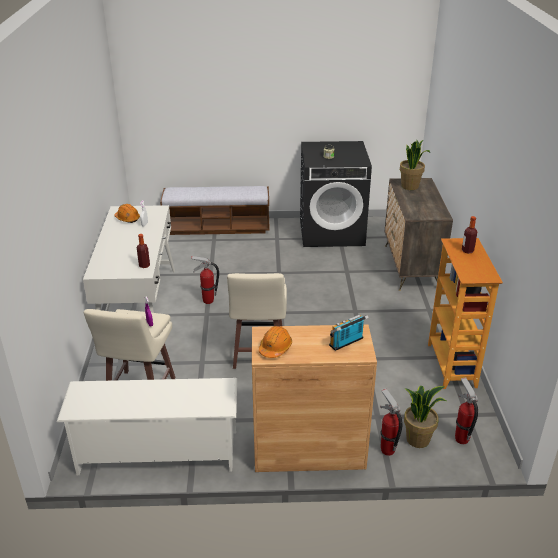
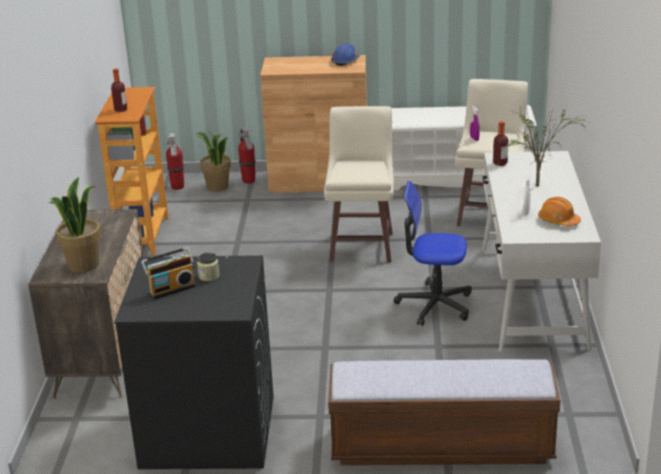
camera: 175 degrees left, 5 degrees down
fire extinguisher [191,256,219,304] -> office chair [394,181,472,326]
orange hard hat [259,326,292,358] -> blue hard hat [331,43,360,66]
radio [329,315,369,351] -> radio moved to [141,247,196,299]
none -> potted plant [501,100,589,187]

